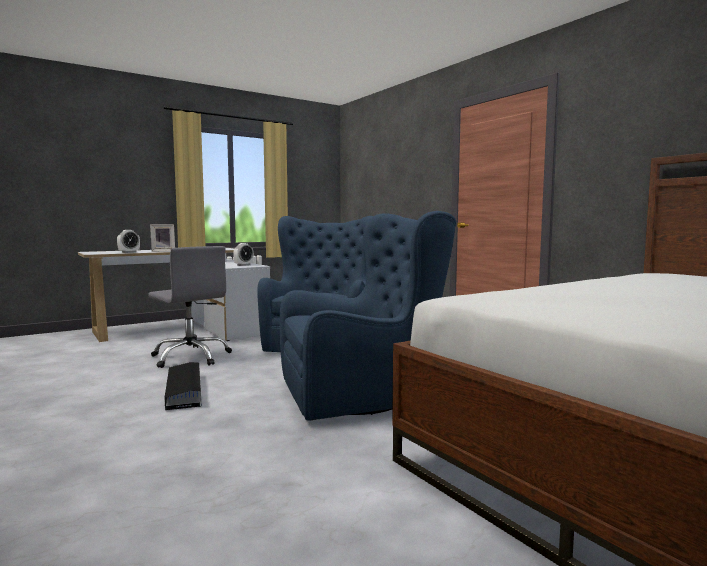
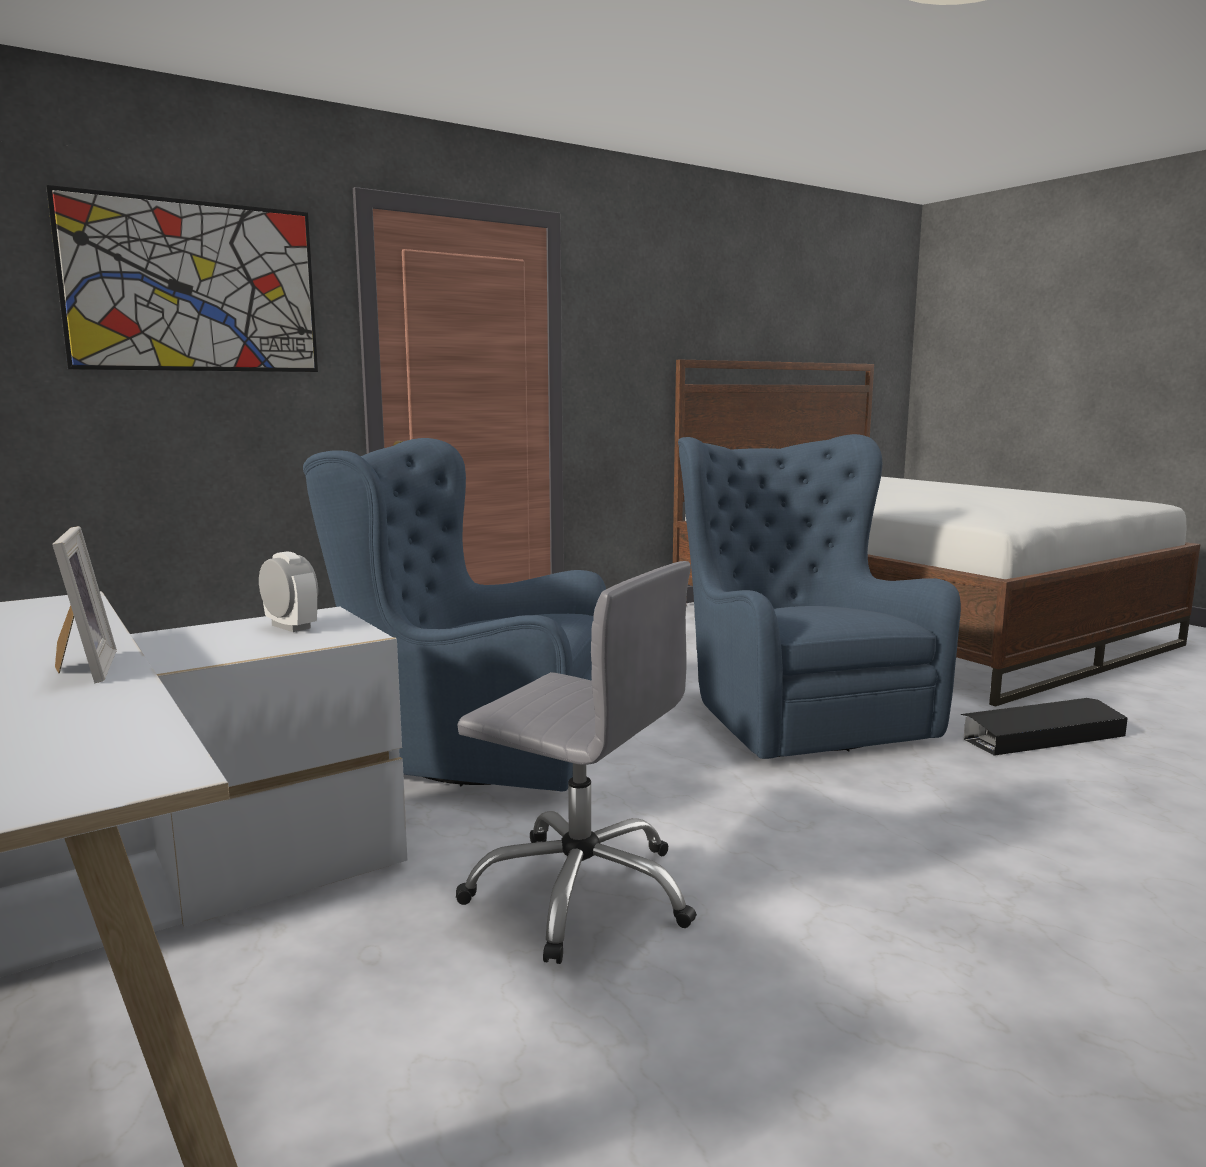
camera: 90 degrees left, 5 degrees up
alarm clock [117,230,140,253] -> none
grey office chair [148,246,232,368] -> grey office chair turned 75 degrees clockwise [456,561,697,964]
black storage box [165,362,202,410] -> black storage box moved to [960,698,1128,756]
none -> picture [46,185,318,372]

